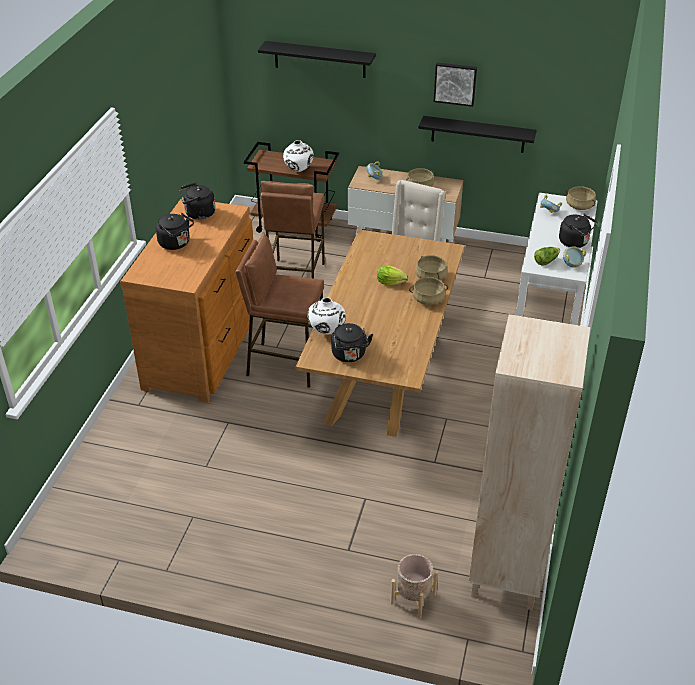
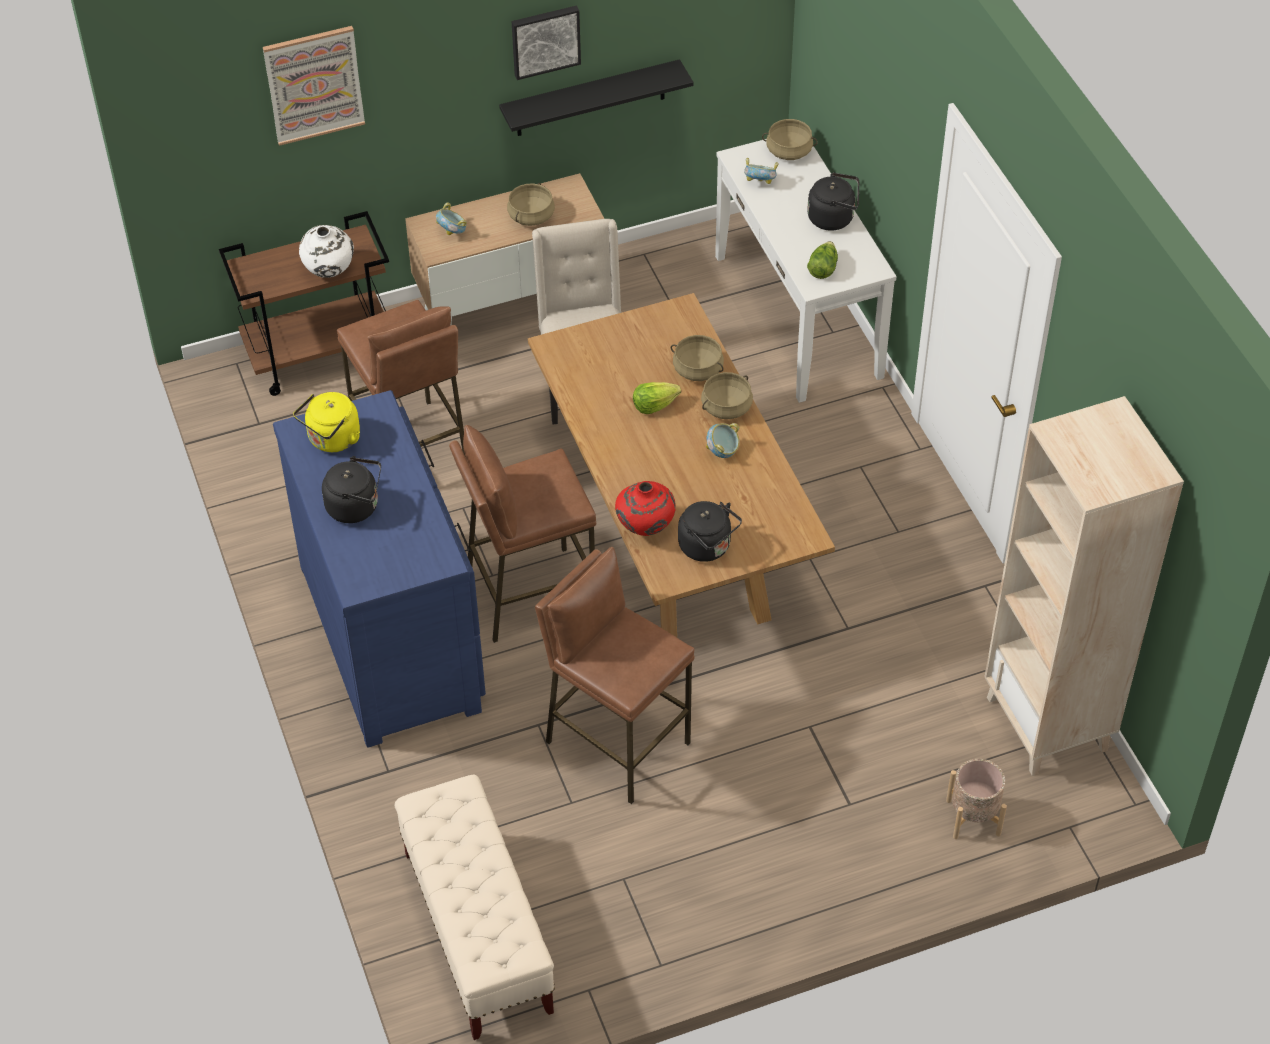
camera: 35 degrees left, 10 degrees up
brown dresser [120,197,255,403] -> blue dresser [273,390,486,748]
black kettle [179,182,216,220] -> yellow kettle [293,392,360,452]
black shelf [258,41,376,78] -> picture [263,26,365,146]
white vase [307,298,346,335] -> red vase [615,481,676,536]
bowl [563,246,586,268] -> bowl moved to [706,423,739,458]
none -> beige bench [395,774,555,1040]
none -> brown stool [535,547,695,804]

